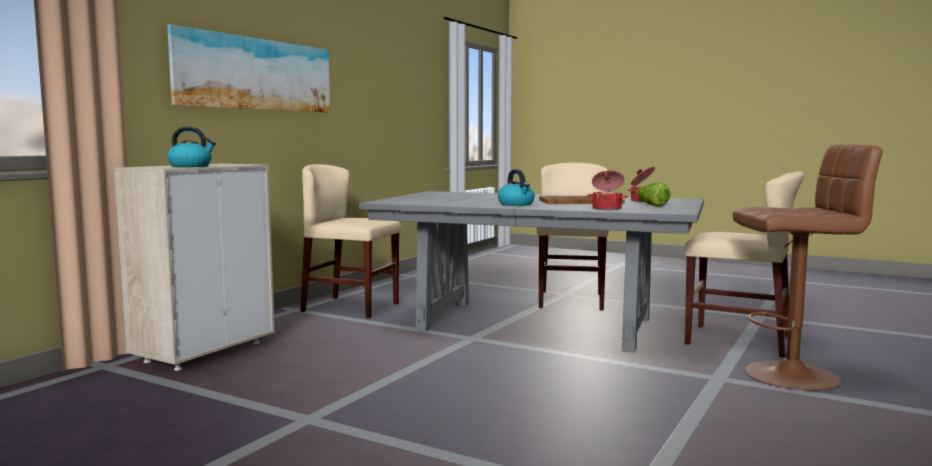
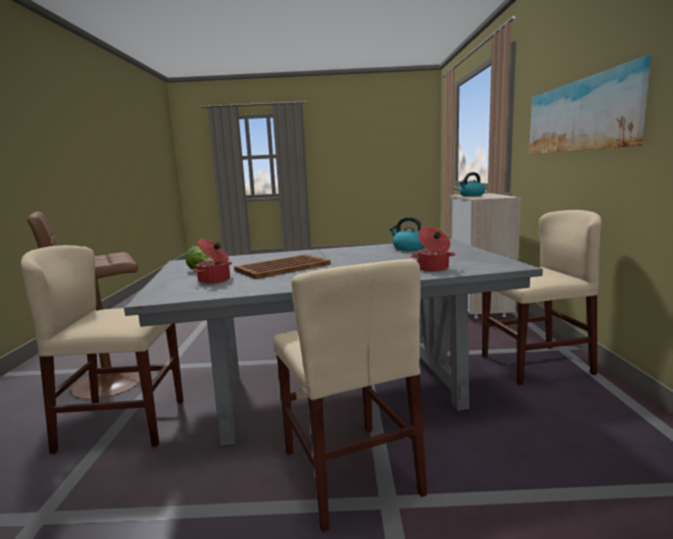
camera: 150 degrees right, 5 degrees up
kettle [498,169,535,206] -> kettle moved to [390,217,424,251]
cooking pot [587,170,628,210] -> cooking pot moved to [411,226,455,272]

